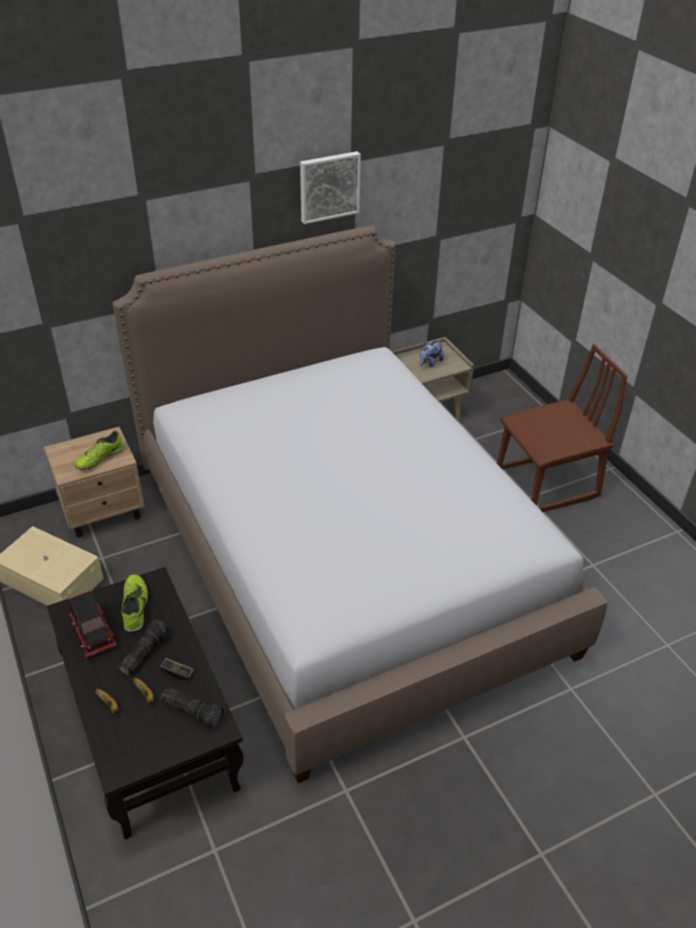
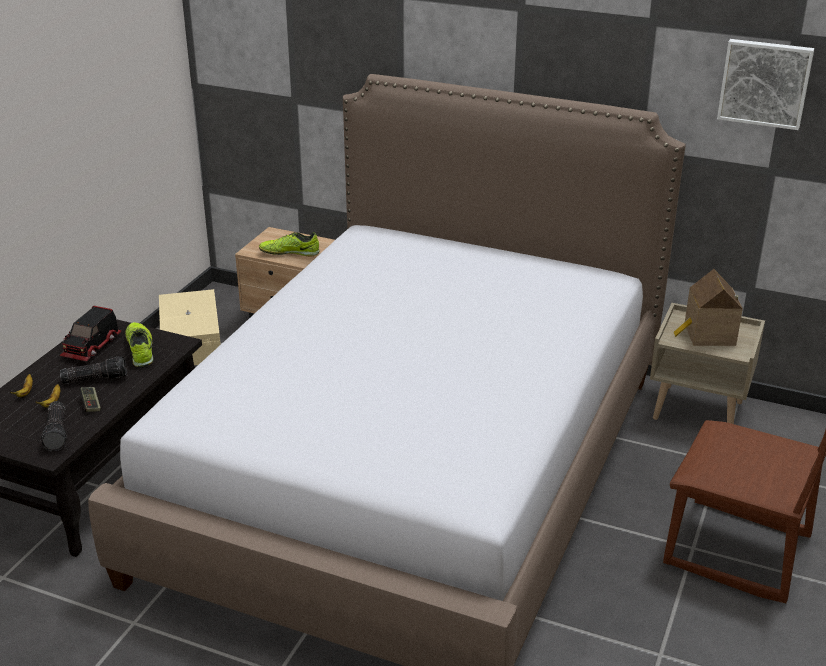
camera: 50 degrees right, 10 degrees down
shoe [122,574,148,632] -> shoe turned 60 degrees counterclockwise [126,322,154,367]
picture [300,151,361,224] -> picture moved to [717,39,814,130]
plush toy [420,339,444,368] -> toy house [674,269,743,346]

